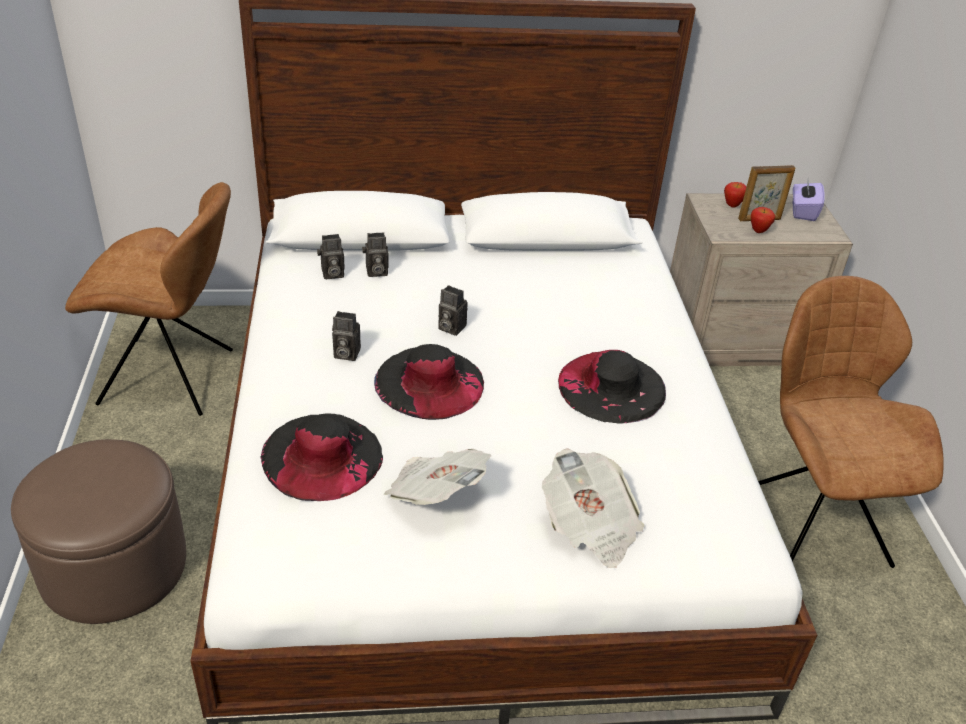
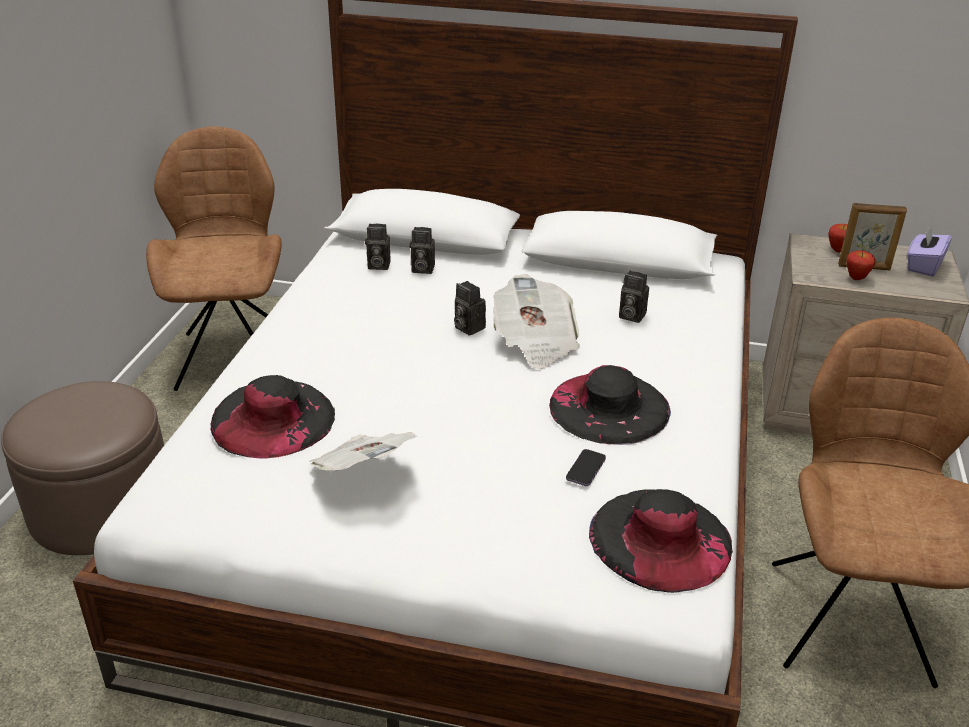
camera: 20 degrees right, 5 degrees down
brown chair [65,182,233,416] -> brown chair turned 120 degrees counterclockwise [146,126,282,391]
camera [332,311,361,361] -> camera moved to [619,271,649,323]
black hat [374,344,484,420] -> black hat moved to [589,489,733,593]
newspaper [542,448,645,568] -> newspaper moved to [493,274,580,369]
none -> phone [566,449,606,486]

